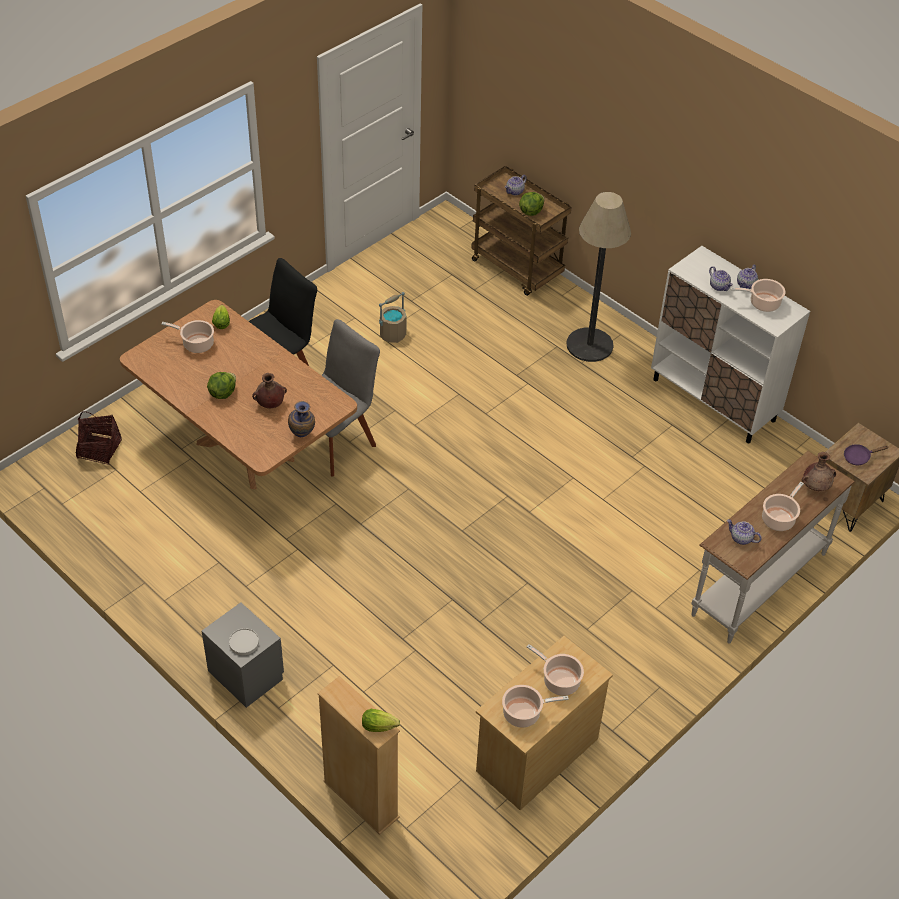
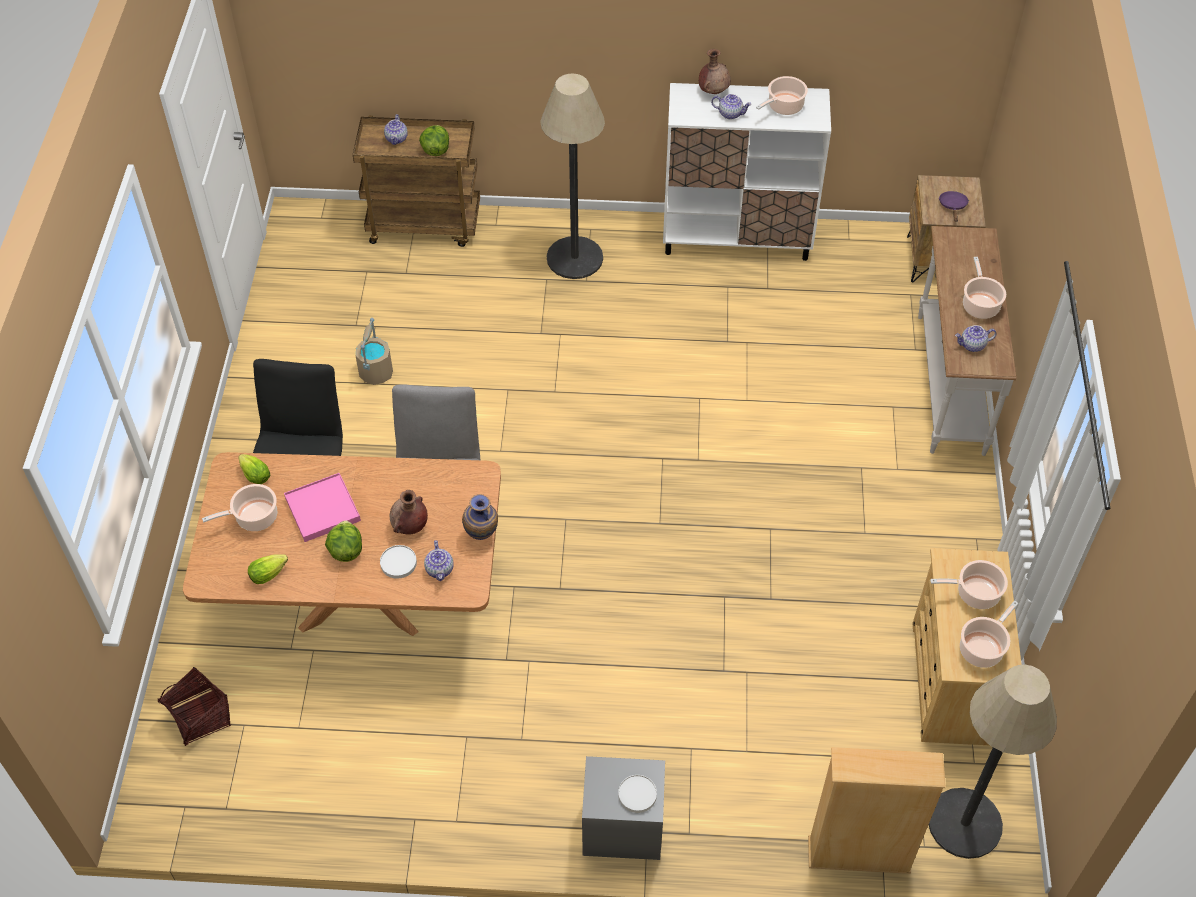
camera: 40 degrees left, 5 degrees up
lettuce [362,709,400,732] -> lettuce moved to [248,554,288,584]
teapot [737,265,758,289] -> teapot moved to [424,540,454,581]
brown vase [802,452,836,491] -> brown vase moved to [699,49,731,94]
purple frying pan [844,444,888,465] -> purple frying pan turned 150 degrees clockwise [939,191,969,222]
none -> pink tray [284,473,361,542]
none -> white plate [380,545,417,579]
none -> floor lamp [929,664,1057,859]

